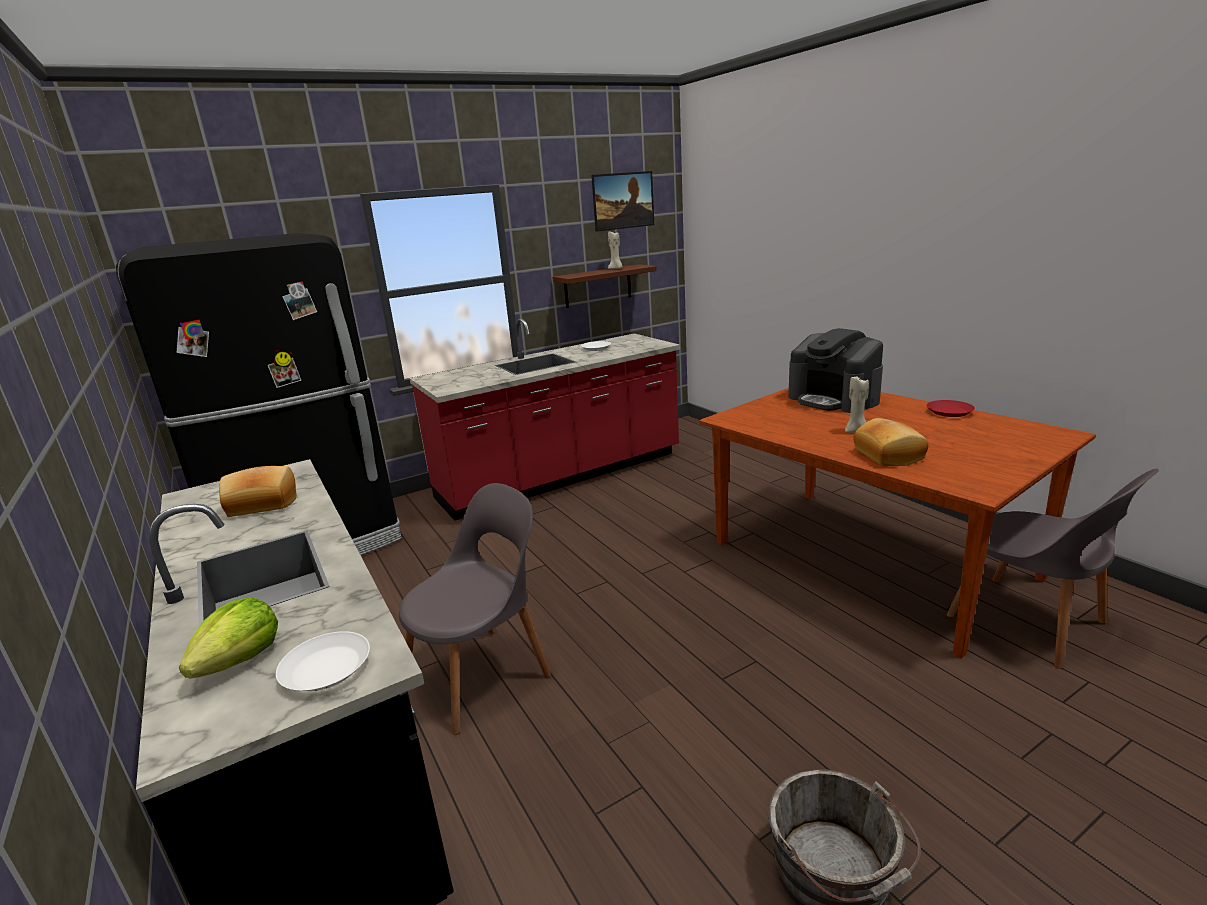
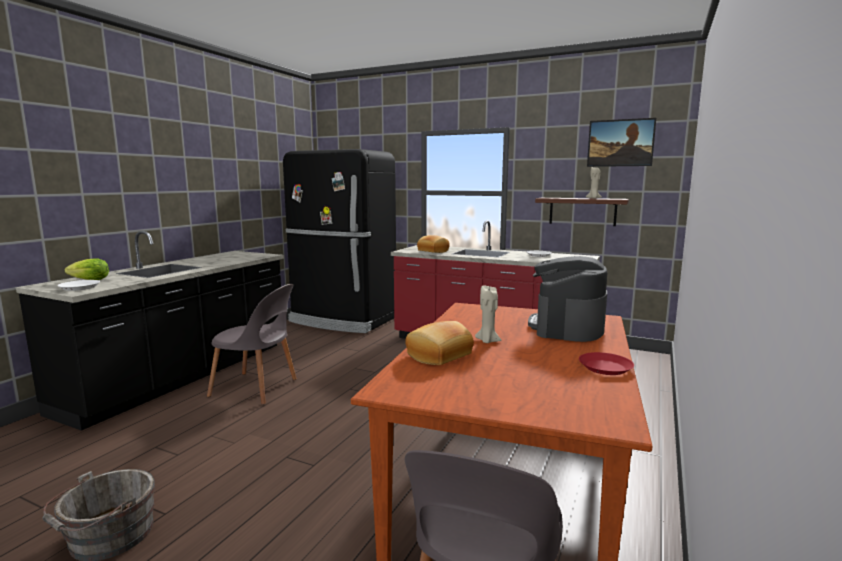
camera: 55 degrees right, 10 degrees down
bread [219,466,297,517] -> bread moved to [417,235,450,253]

